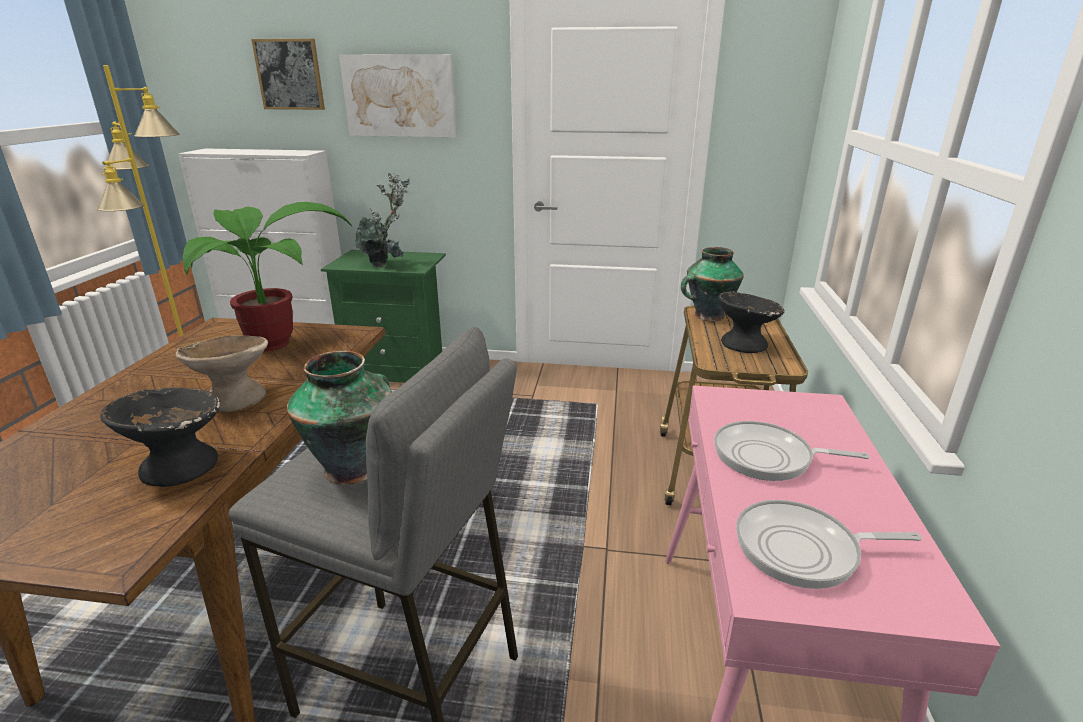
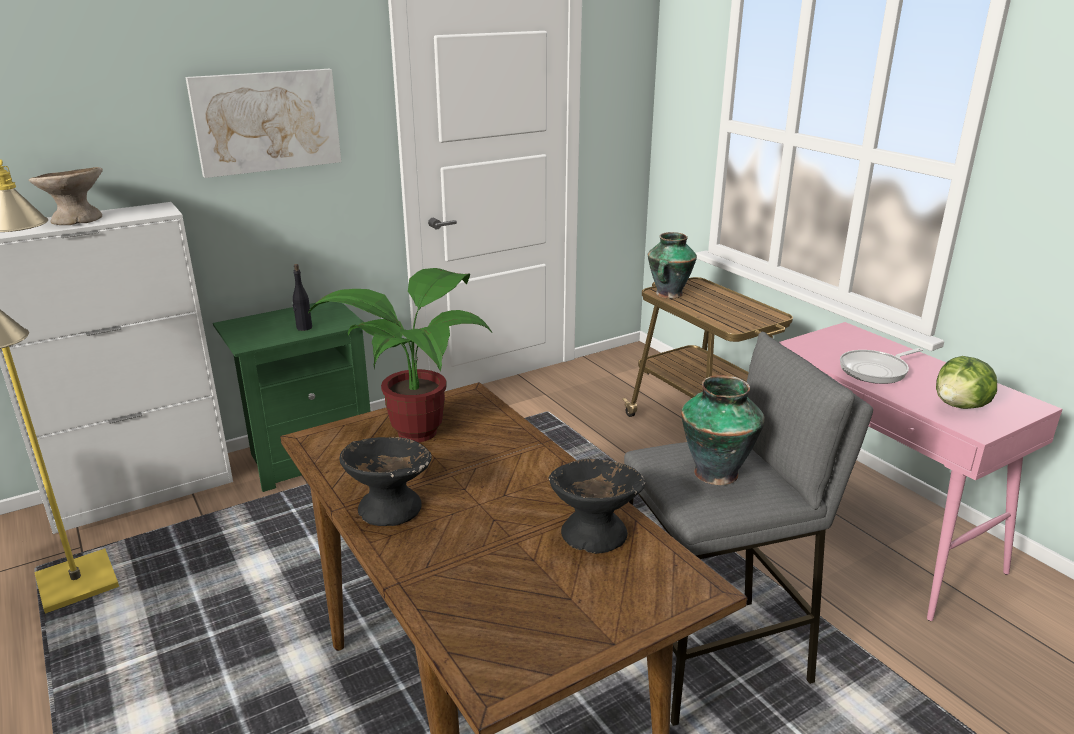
camera: 40 degrees left, 0 degrees up
beige bowl [176,335,268,413] -> beige bowl moved to [29,167,103,225]
picture [251,39,325,110] -> none
potted plant [355,173,410,268] -> black bottle [293,264,312,331]
black bowl [718,291,785,353] -> black bowl moved to [339,437,432,526]
frying pan [736,500,922,589] -> lettuce [936,356,997,409]

